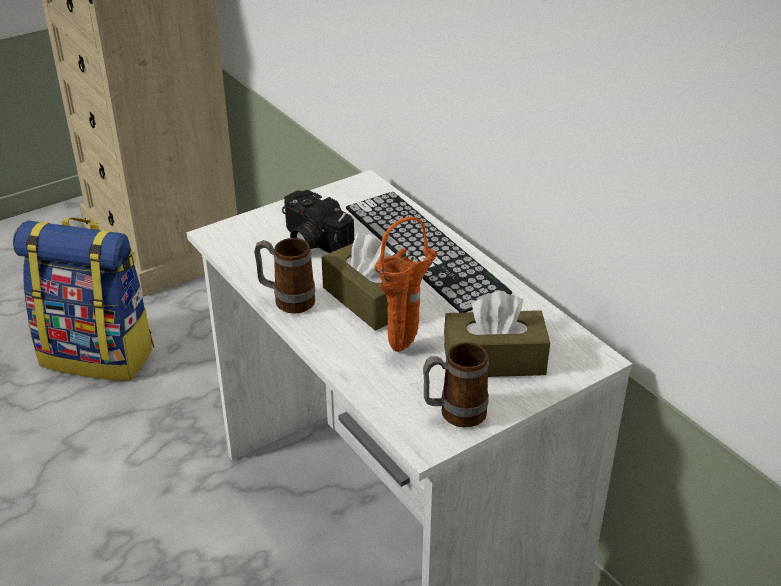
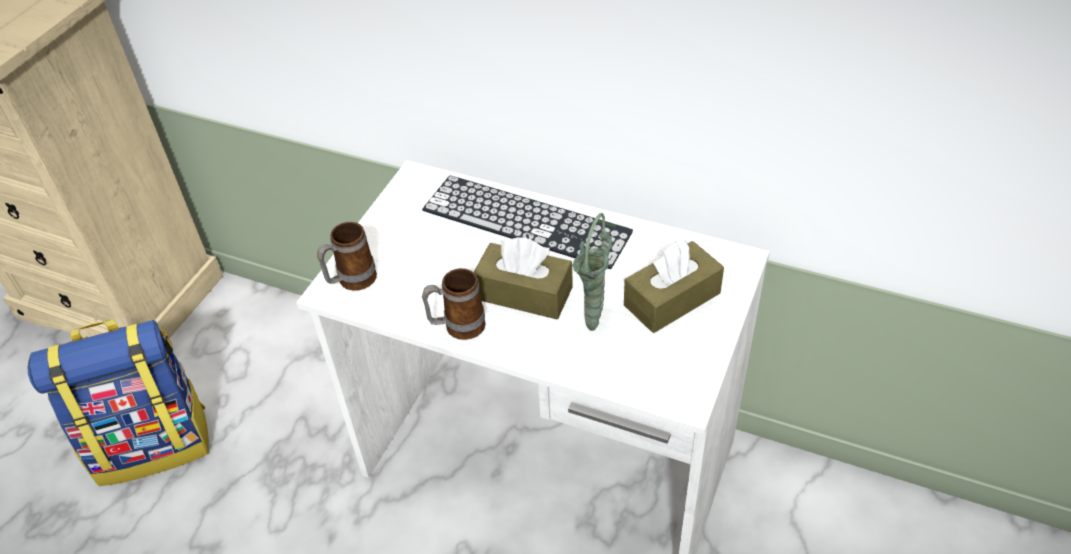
camera: 30 degrees left, 10 degrees up
camera [282,190,354,253] -> none
orange vase [374,217,438,352] -> green vase [573,213,613,331]
mug [423,342,489,428] -> mug moved to [317,222,377,291]

